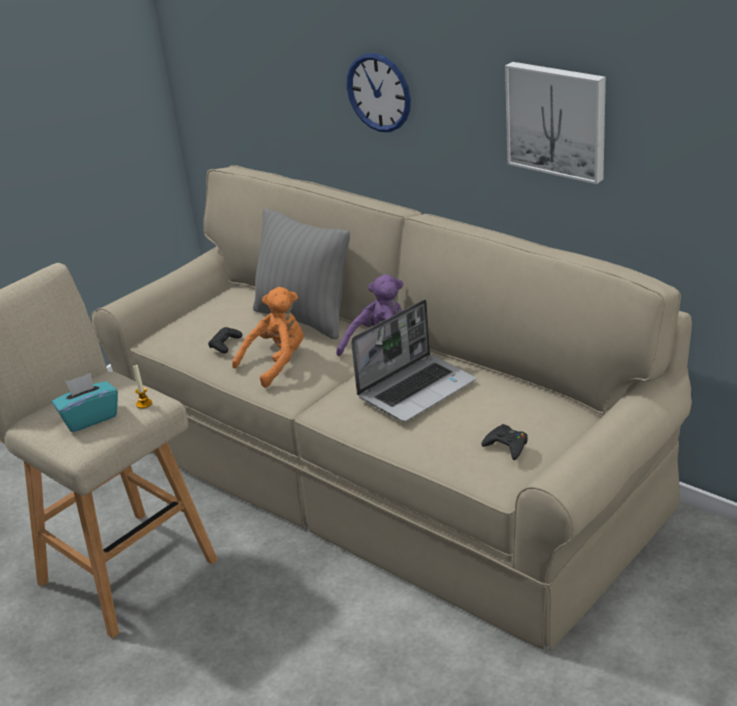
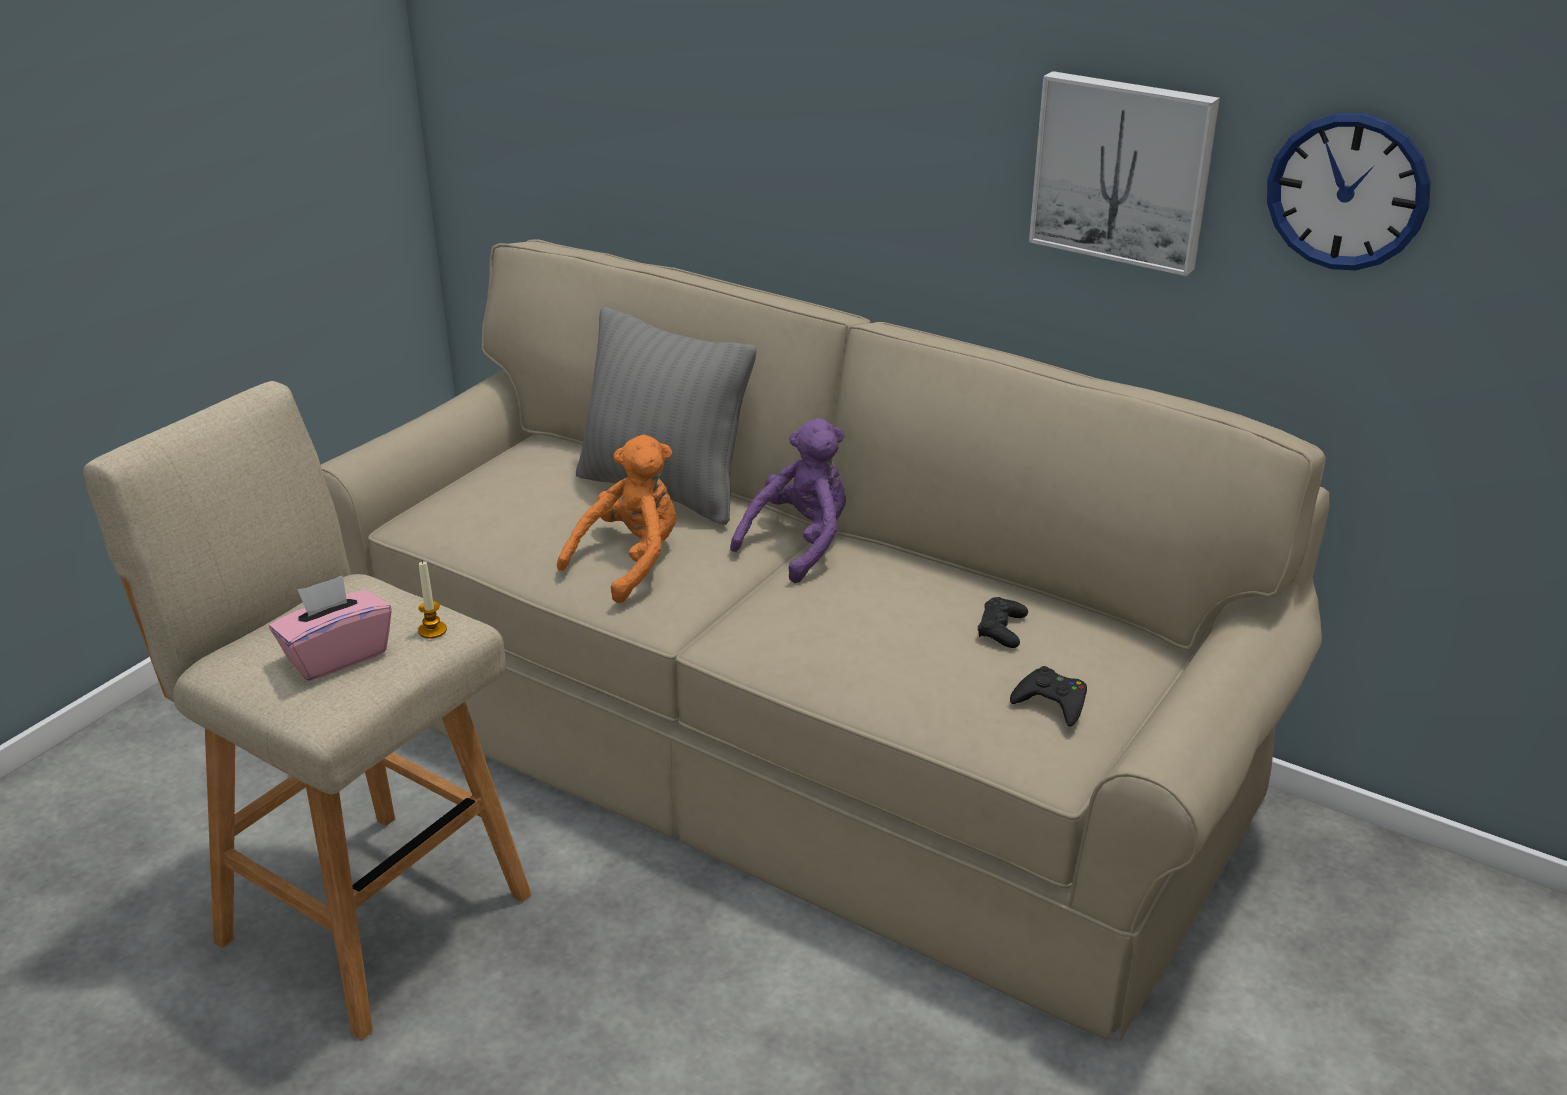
camera: 10 degrees left, 0 degrees up
turquoise tissue box [52,373,118,432] -> pink tissue box [269,575,392,681]
black game controller [208,327,242,353] -> black game controller moved to [978,597,1028,648]
wall clock [347,53,411,132] -> wall clock moved to [1267,113,1431,271]
laptop [351,299,476,422] -> none

